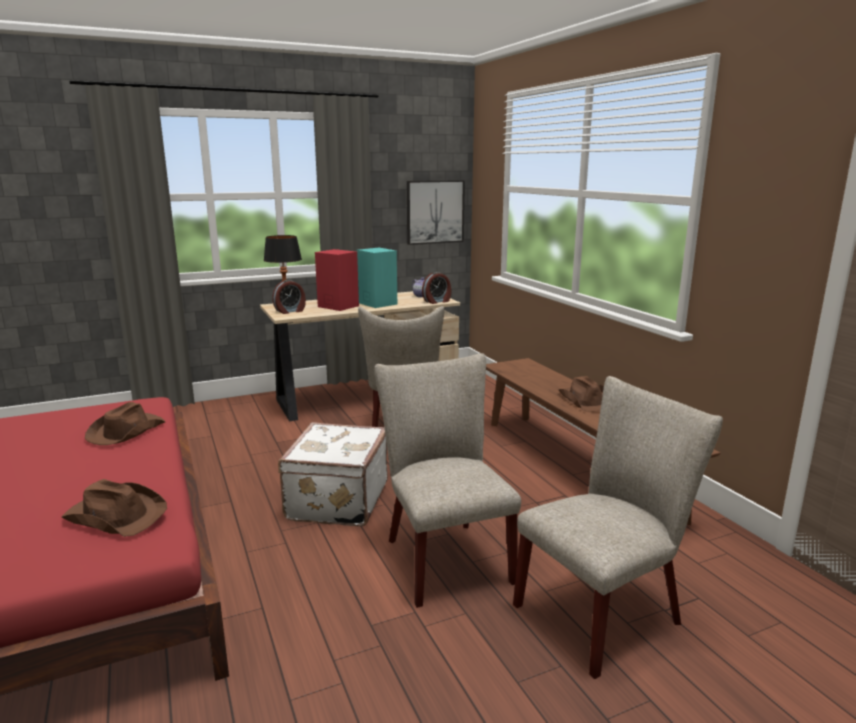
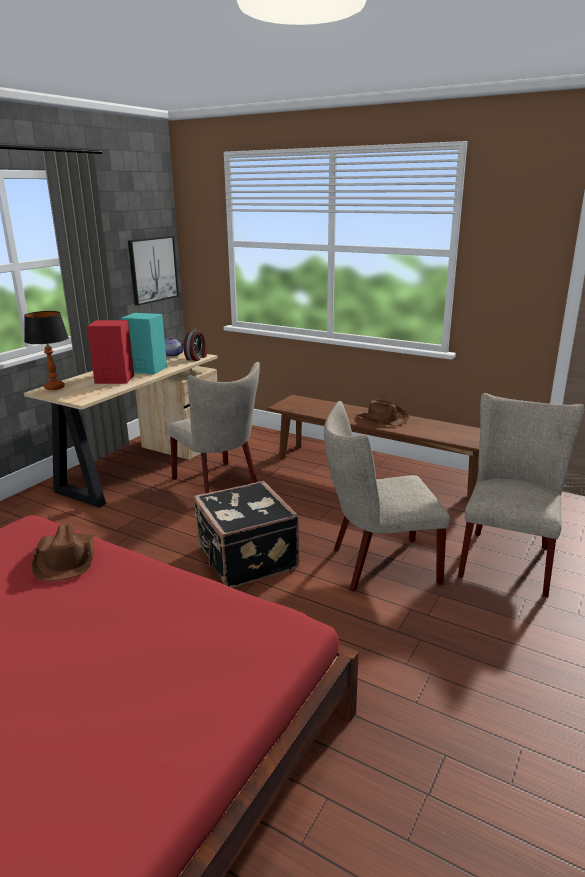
camera: 35 degrees left, 5 degrees up
brown hat [62,479,167,537] -> none
alarm clock [272,280,306,314] -> none
white suitcase [278,422,388,526] -> black suitcase [194,481,300,588]
beige chair [374,353,521,608] -> beige chair turned 45 degrees counterclockwise [324,401,450,592]

